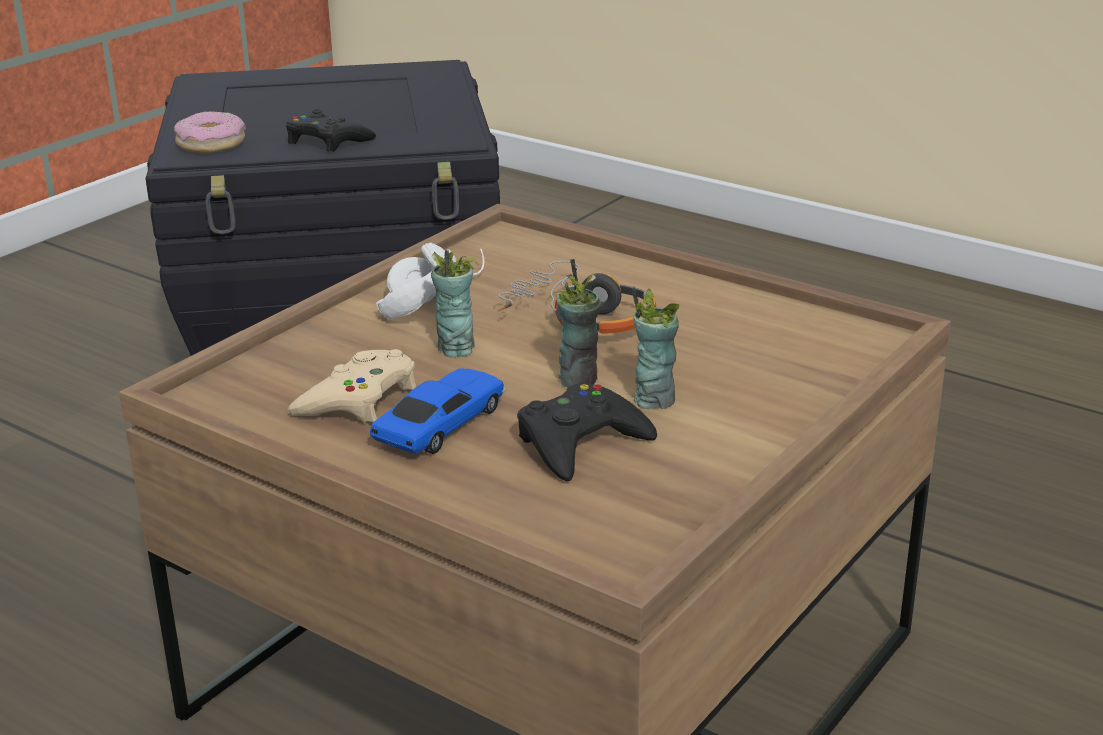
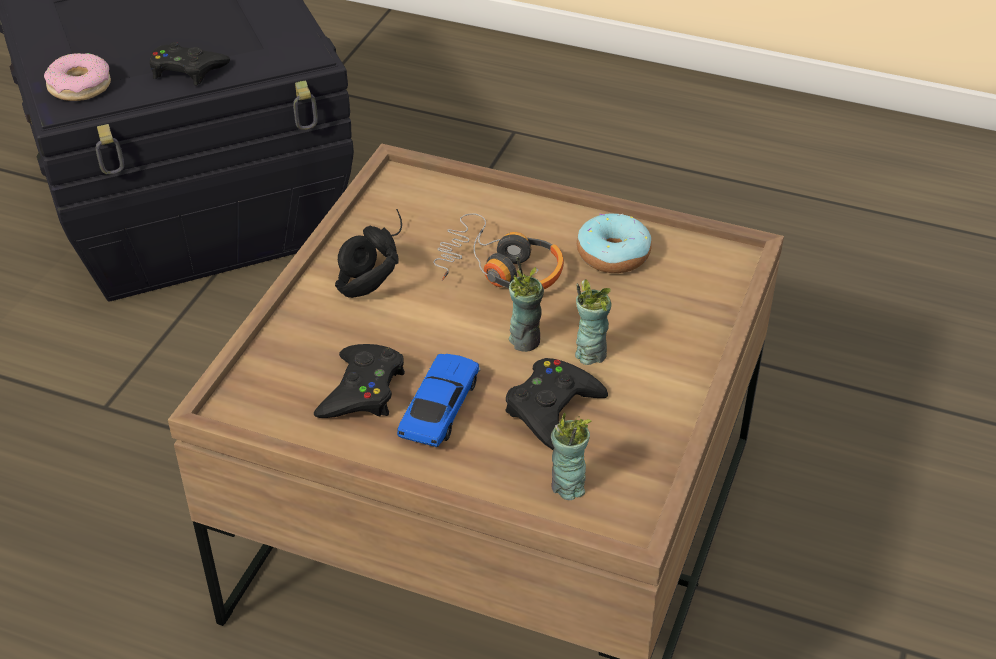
camera: 15 degrees left, 15 degrees up
beige game controller [288,349,416,423] -> black game controller [314,344,405,418]
white headphones [376,242,484,319] -> black headphones [335,209,402,298]
cup [431,250,476,358] -> cup moved to [551,413,592,500]
none -> donut [577,214,652,273]

